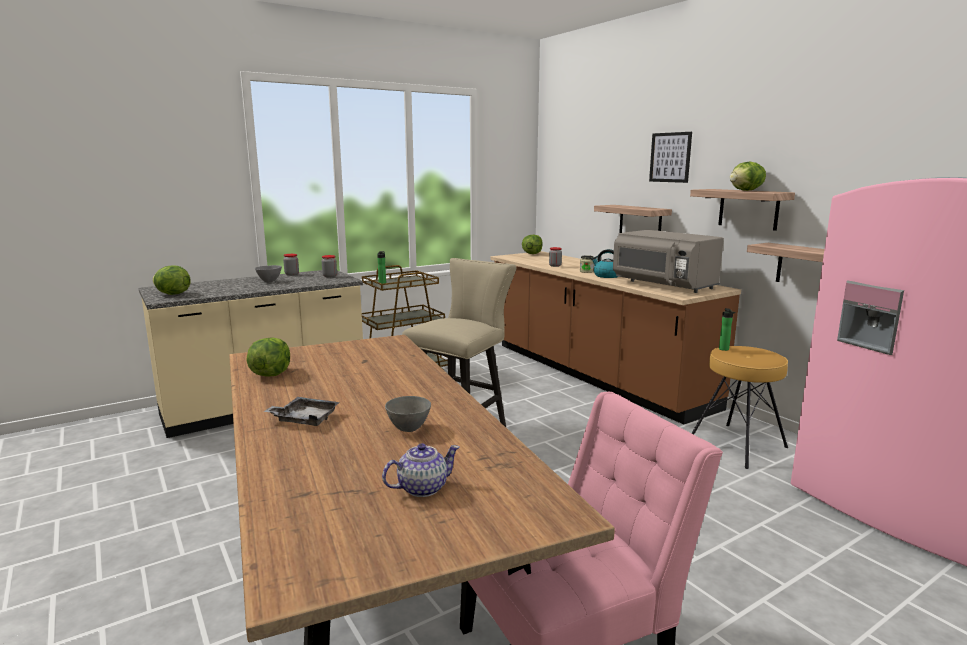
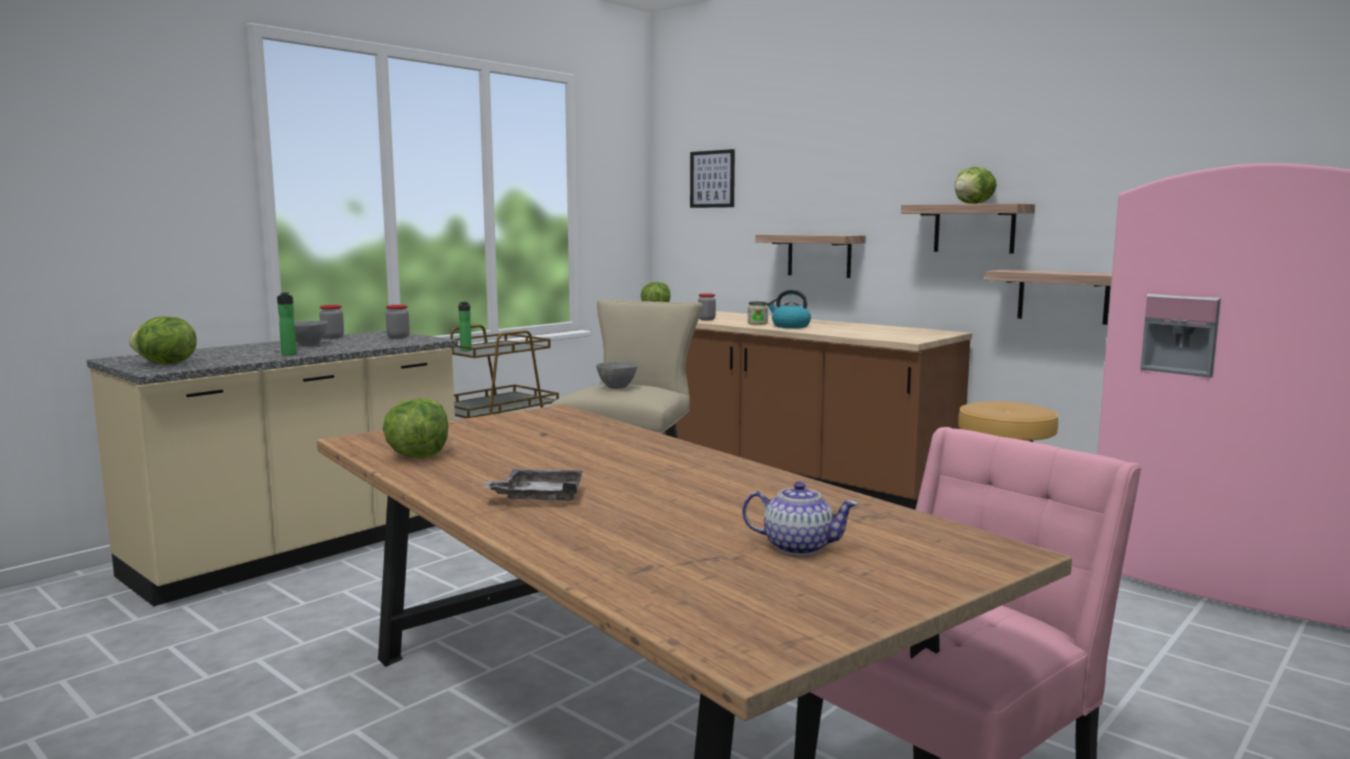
camera: 15 degrees left, 5 degrees down
teapot [382,443,460,497] -> teapot turned 60 degrees clockwise [742,482,858,556]
grey bowl [385,396,431,432] -> grey bowl moved to [596,362,638,389]
grey microwave [613,230,724,293] -> none
picture [649,132,692,183] -> picture moved to [690,149,735,208]
bottle [719,308,735,351] -> bottle moved to [277,292,297,355]

